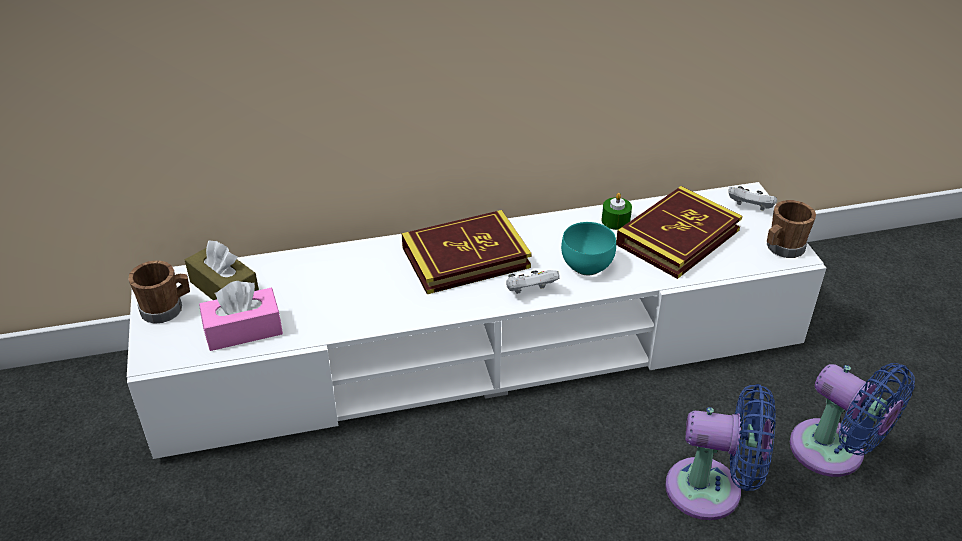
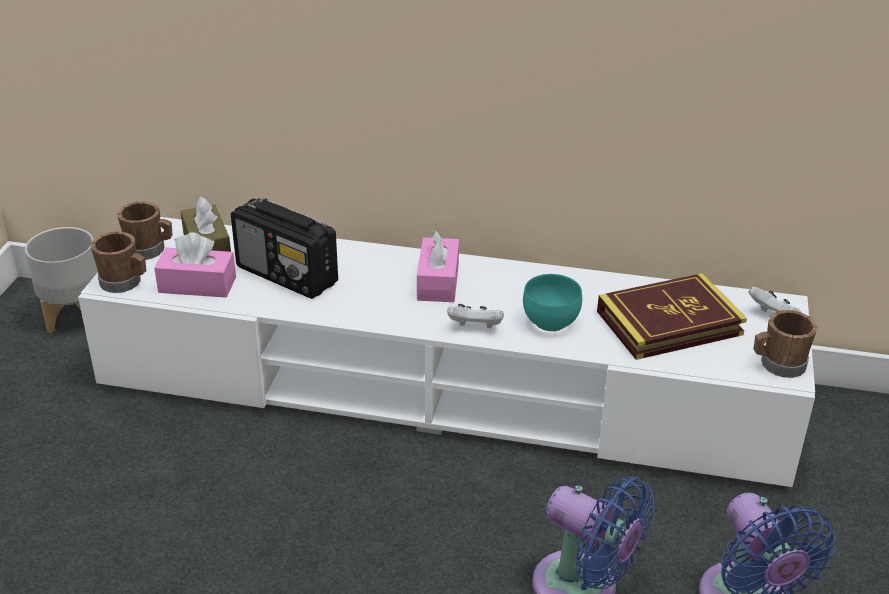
camera: 25 degrees right, 5 degrees down
book [402,210,532,294] -> pink tissue box [417,230,459,302]
green candle [602,193,632,230] -> none
none -> grey planter [25,227,98,334]
none -> brown mug [91,232,146,293]
none -> radio [231,198,338,299]

